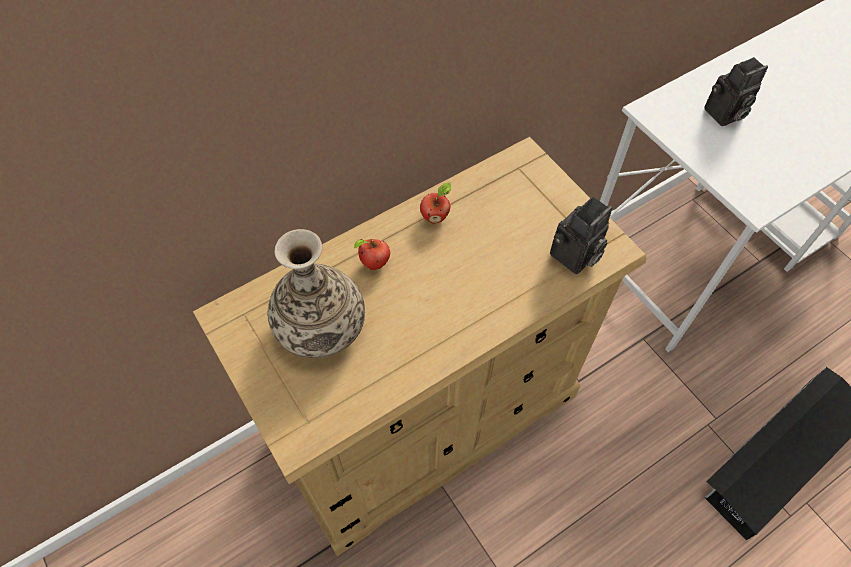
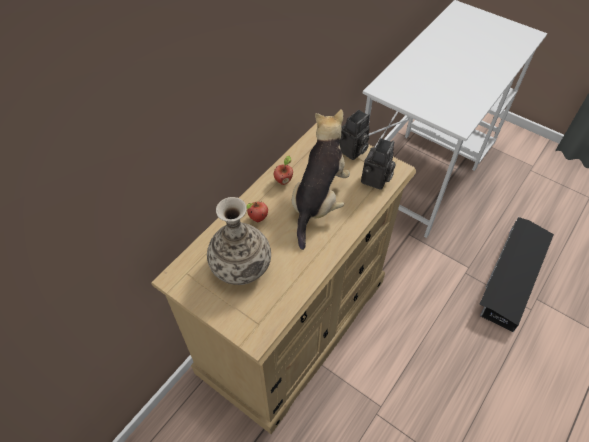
camera: 20 degrees left, 5 degrees down
camera [704,57,768,126] -> camera moved to [339,110,370,160]
none -> plush toy [292,109,350,250]

